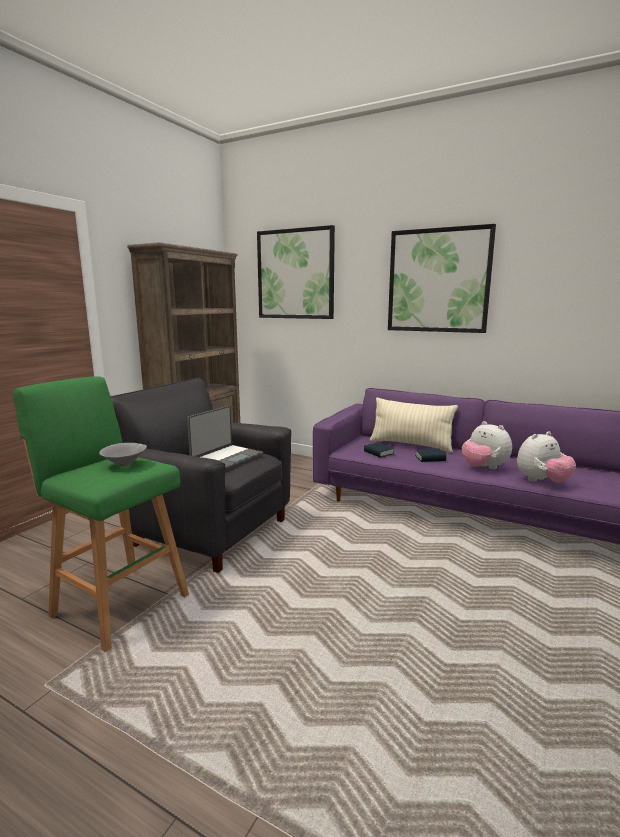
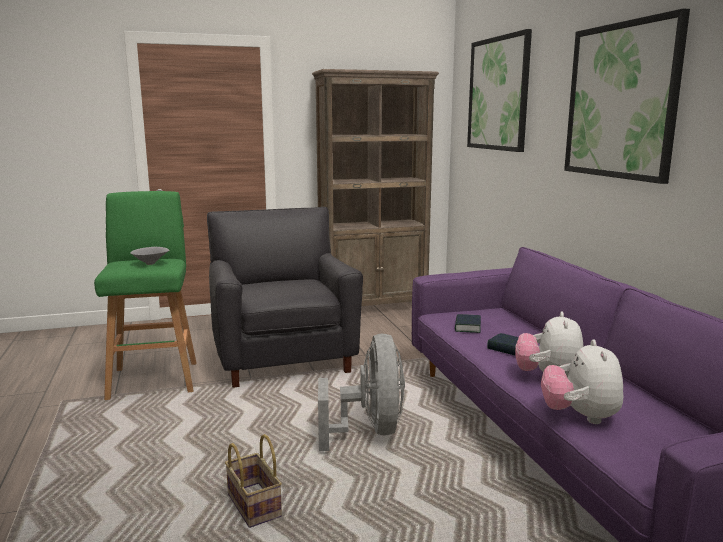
camera: 45 degrees right, 0 degrees up
laptop [187,406,263,471] -> none
beige pillow [370,398,458,453] -> none
plush toy [517,432,576,483] -> plush toy turned 75 degrees clockwise [541,339,623,424]
none -> basket [225,434,282,528]
none -> grey fan [318,334,405,451]

